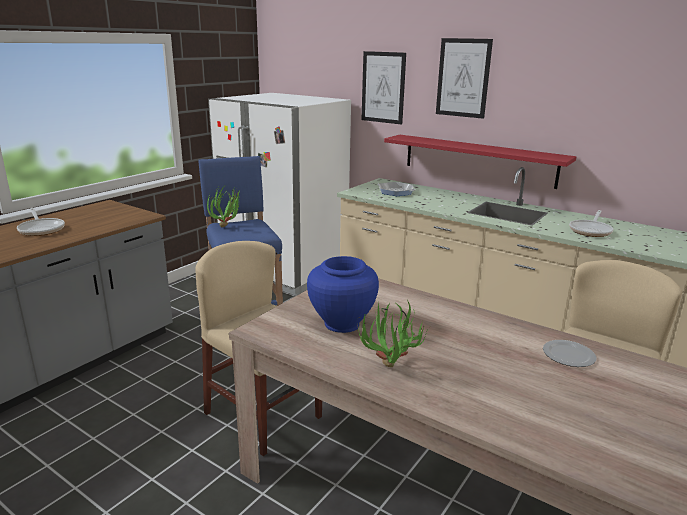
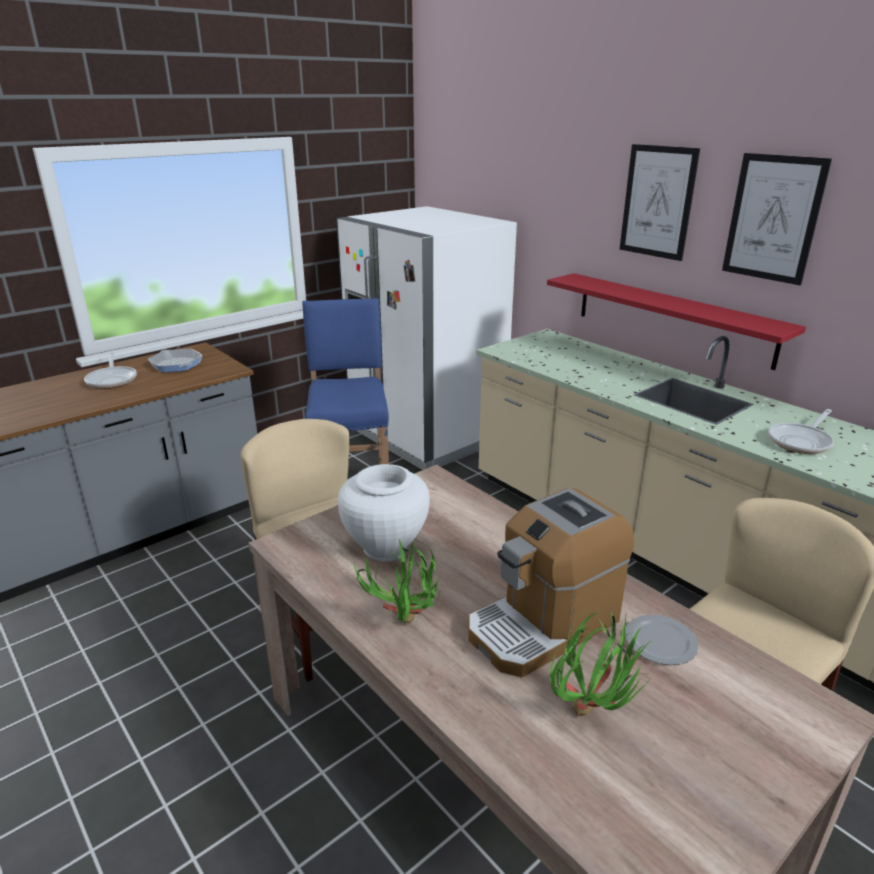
camera: 15 degrees right, 5 degrees up
potted plant [207,187,241,227] -> potted plant moved to [550,610,653,716]
blue vase [307,256,379,333] -> white vase [338,464,430,562]
picture [362,51,406,125] -> picture moved to [722,153,832,285]
frying pan [377,182,416,196] -> frying pan moved to [148,349,203,372]
none -> coffee machine [468,488,634,678]

